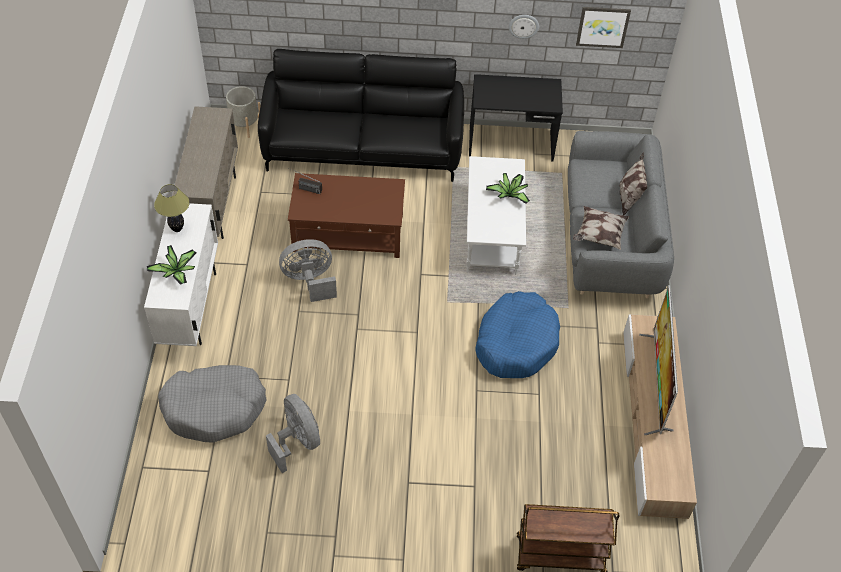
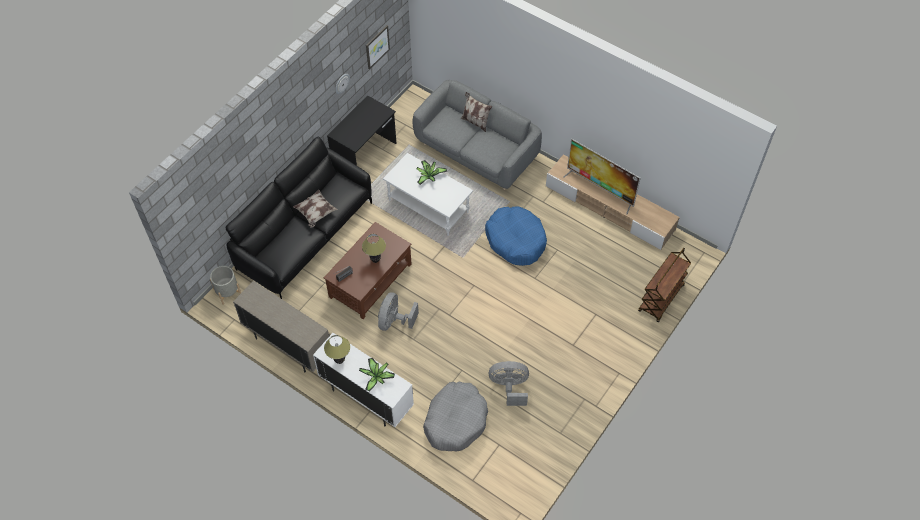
camera: 55 degrees left, 5 degrees up
pillow [573,206,629,250] -> pillow moved to [293,189,338,228]
none -> table lamp [362,234,386,263]

